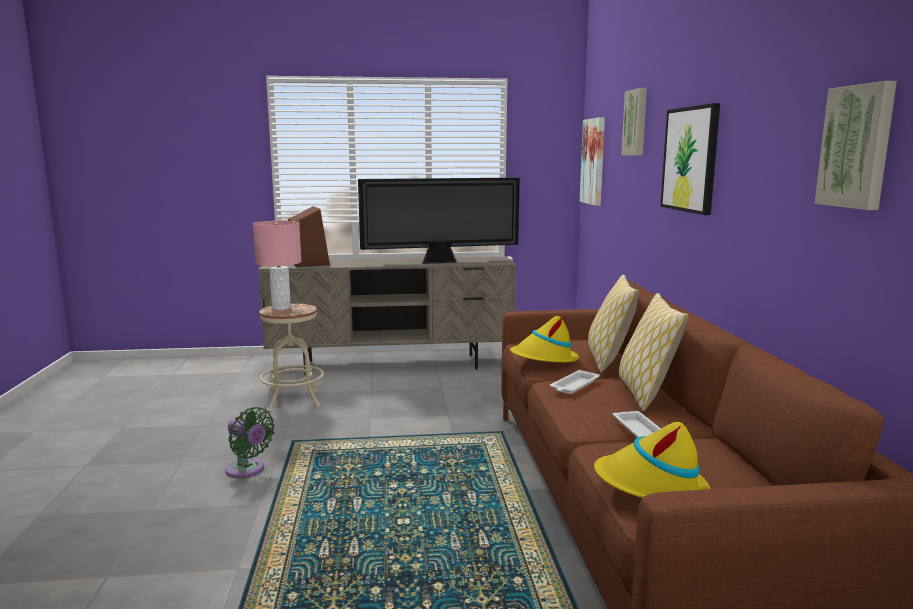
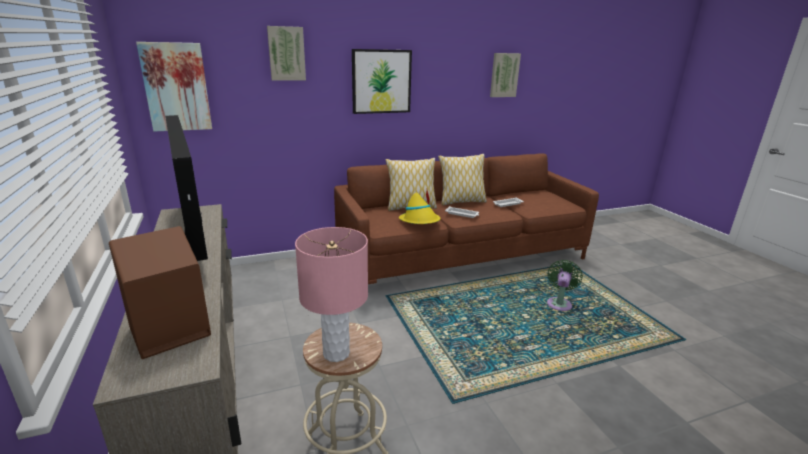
camera: 105 degrees left, 10 degrees up
green fan [225,407,275,478] -> green fan moved to [547,260,583,311]
yellow hat [594,422,710,498] -> none

